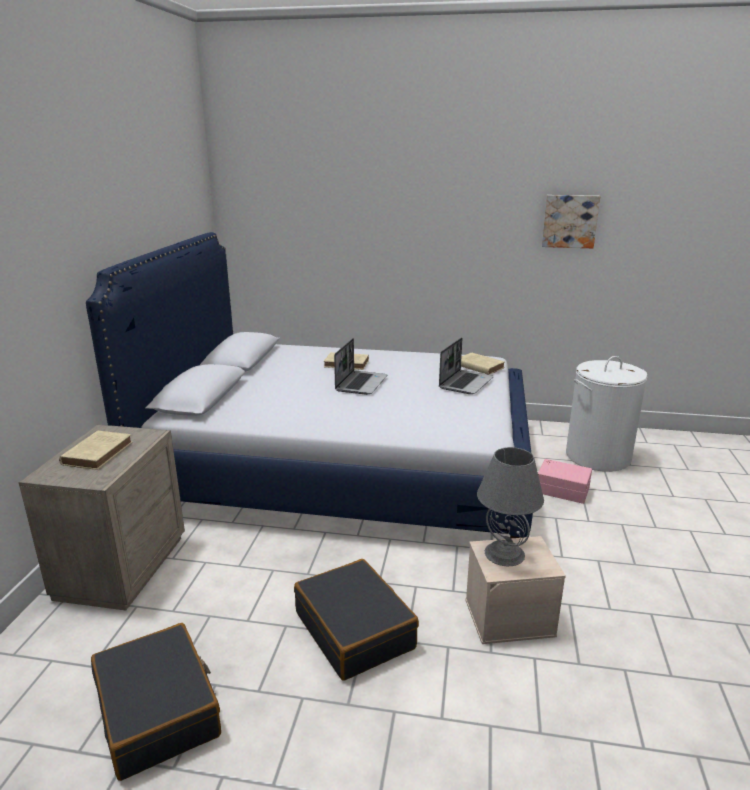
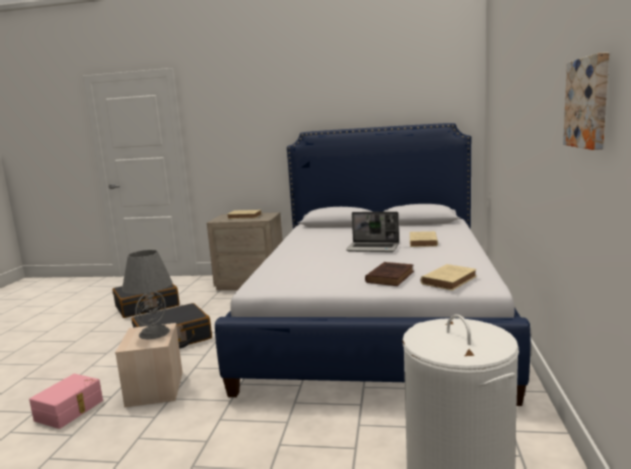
camera: 90 degrees right, 10 degrees down
laptop [439,338,494,394] -> brown book [365,262,414,286]
pink storage box [538,459,592,504] -> pink storage box moved to [29,374,103,429]

